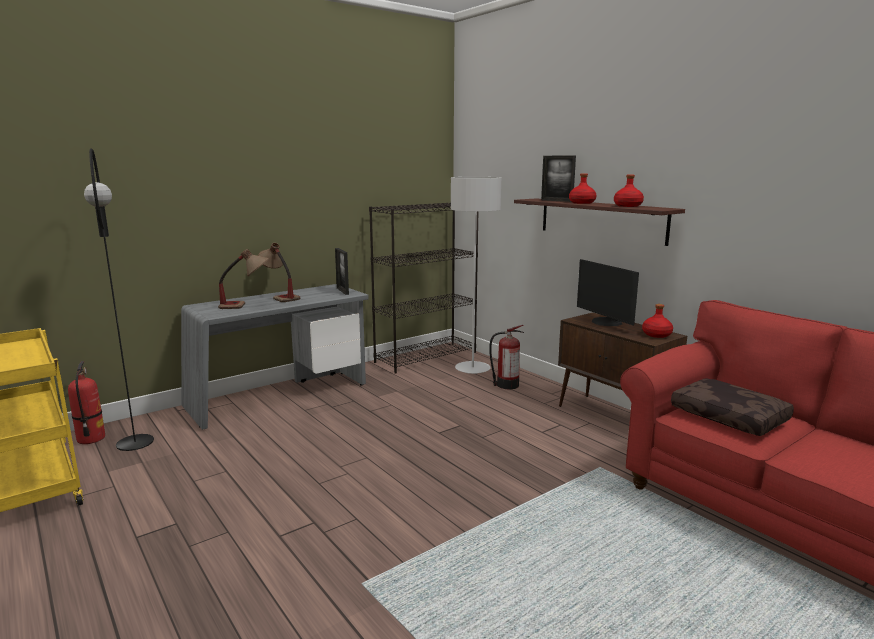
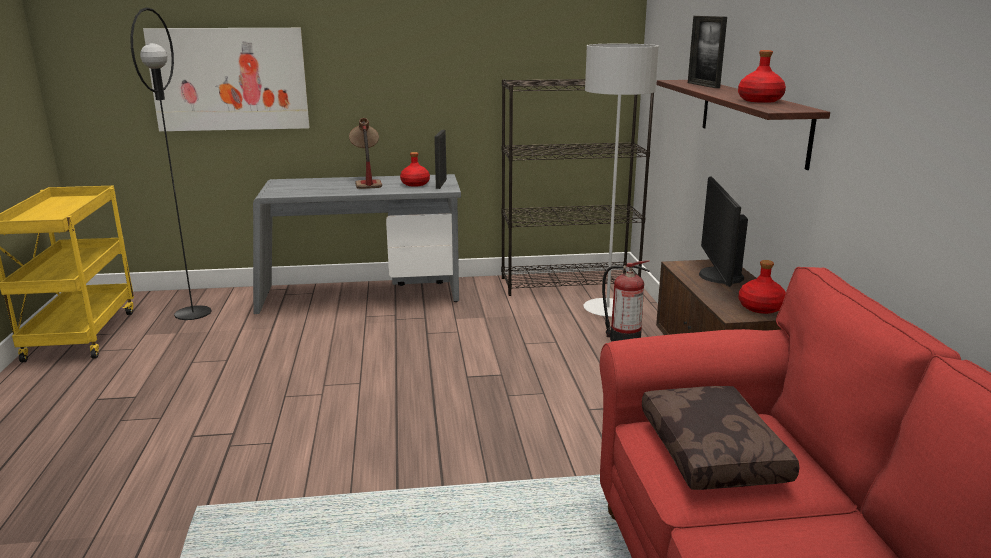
camera: 30 degrees right, 5 degrees up
fire extinguisher [68,361,105,444] -> none
table lamp [218,249,269,309] -> none
red bottle [569,174,596,204] -> red bottle moved to [400,152,430,187]
none -> picture [143,28,309,131]

